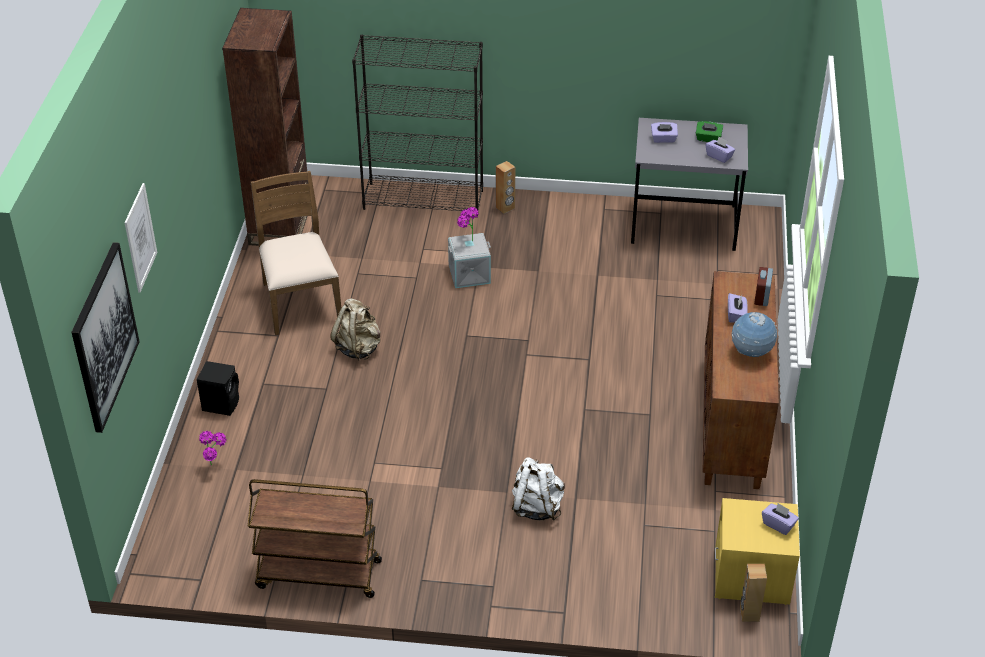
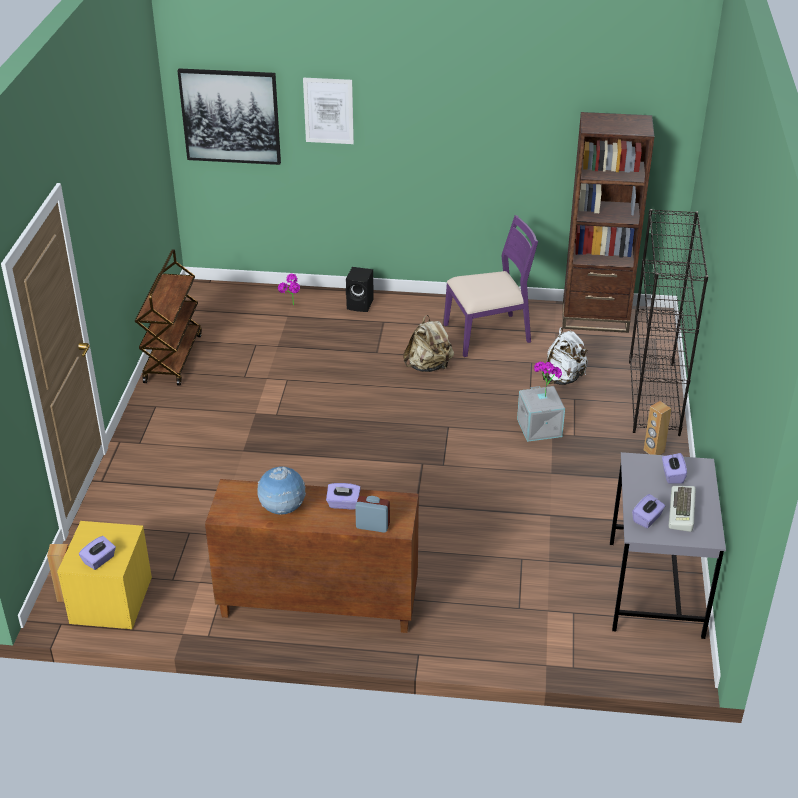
camera: 90 degrees right, 5 degrees down
brown chair [251,171,341,335] -> purple chair [444,215,538,357]
white backpack [512,457,565,521] -> white backpack moved to [542,327,588,385]
green tissue box [696,121,723,142] -> keyboard [669,486,696,532]

